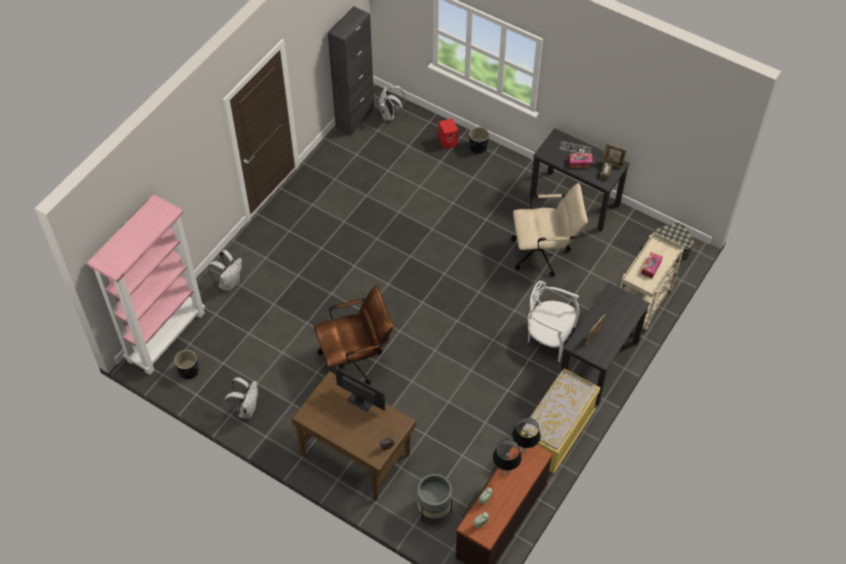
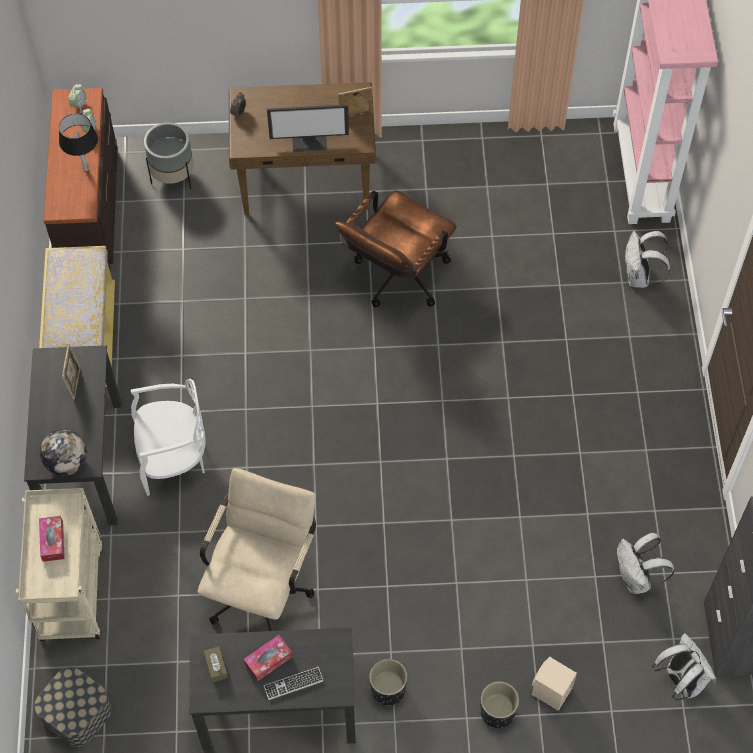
camera: 145 degrees right, 5 degrees up
black planter [174,350,199,379] -> black planter moved to [369,659,407,706]
white backpack [224,377,258,419] -> white backpack moved to [617,532,674,594]
red speaker [438,118,459,149] -> beige speaker [532,657,577,711]
beige office chair [511,183,588,276] -> beige office chair turned 150 degrees clockwise [198,468,316,631]
black table lamp [512,417,541,453] -> none
picture frame [602,143,627,168] -> picture frame moved to [338,87,372,116]
none -> globe [40,429,87,476]

